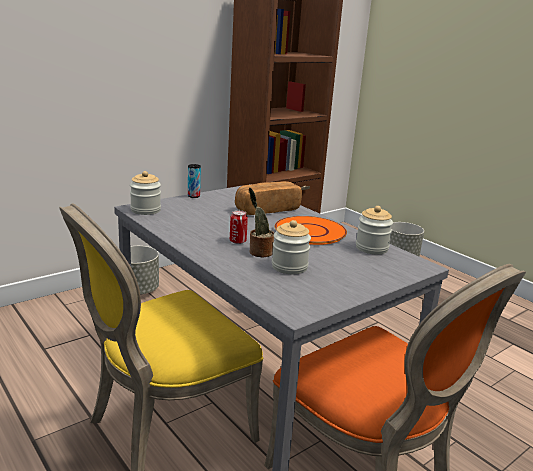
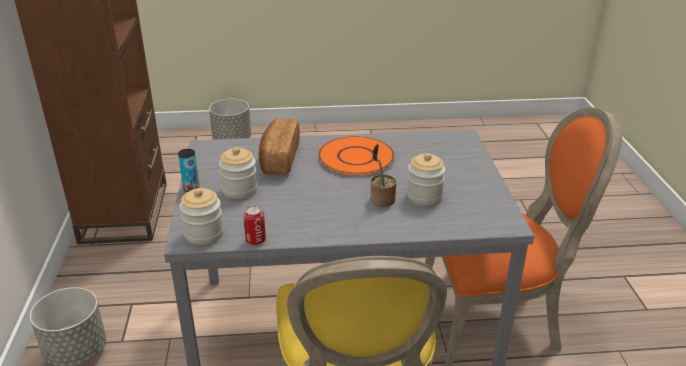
camera: 55 degrees left, 10 degrees up
can [230,210,248,244] -> can moved to [243,205,266,245]
jar [356,206,393,254] -> jar moved to [219,147,257,199]

